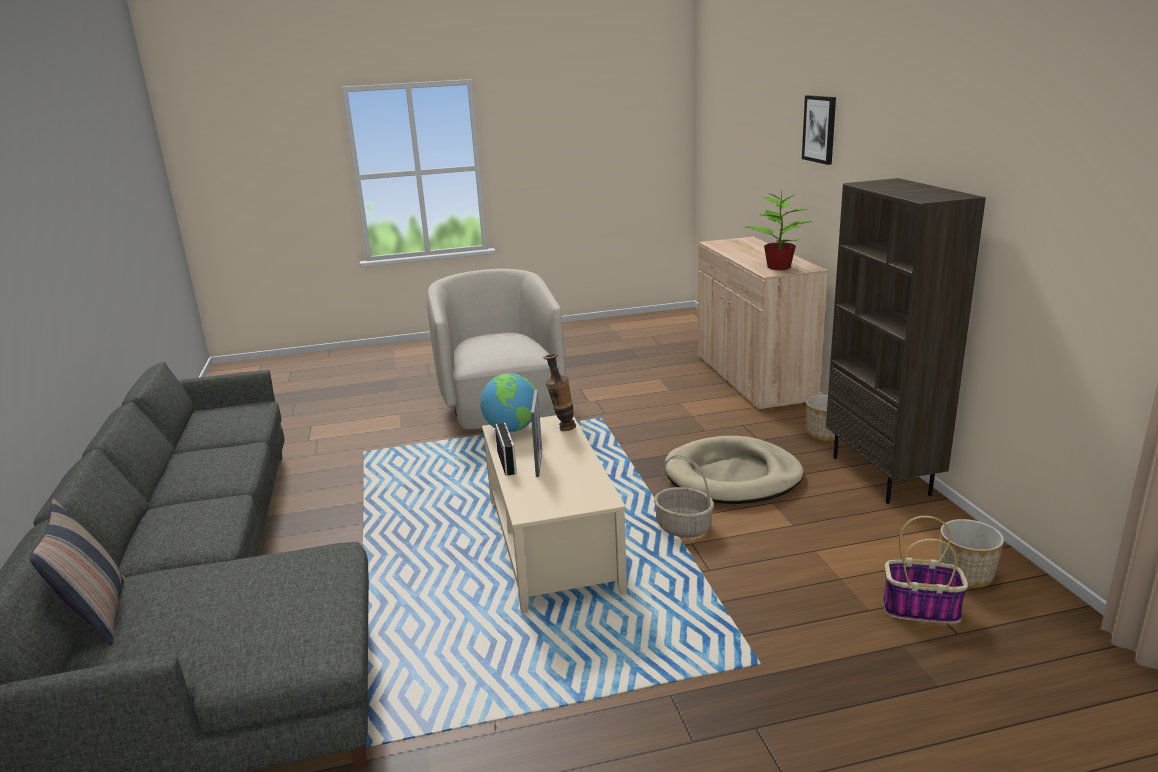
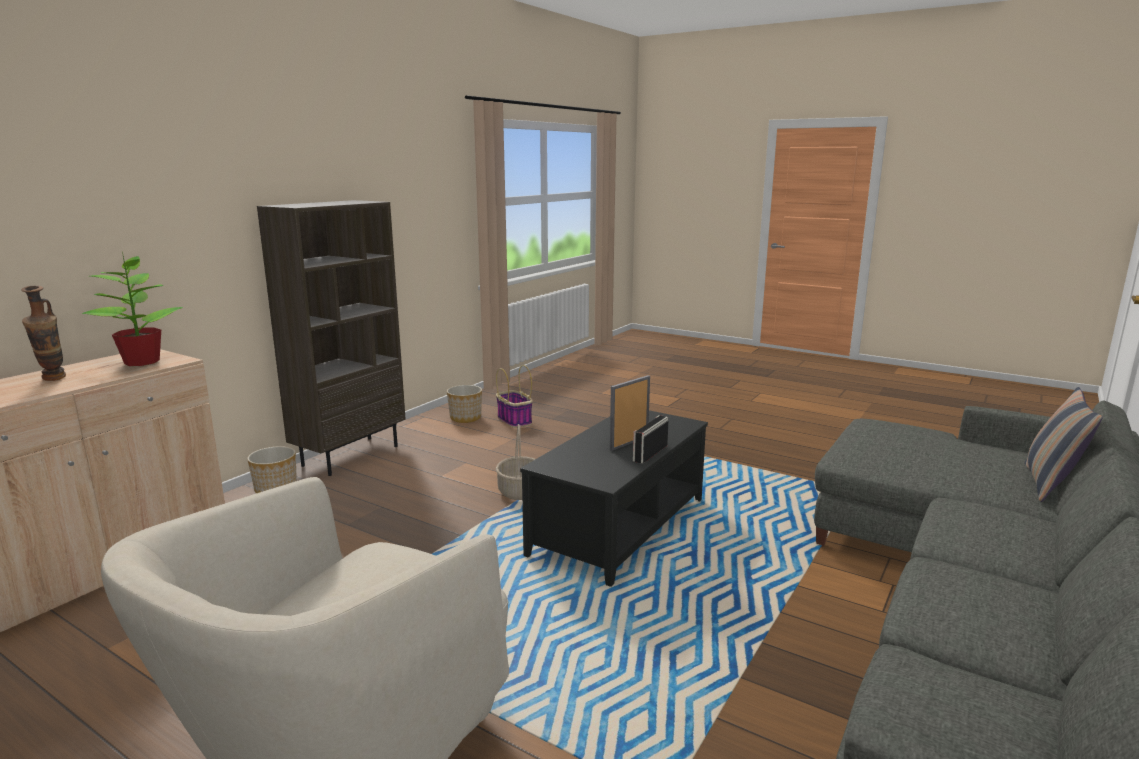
camera: 135 degrees left, 5 degrees down
globe [480,373,536,432] -> none
beige coffee table [482,415,627,614] -> black coffee table [520,410,708,587]
vase [543,353,576,431] -> vase moved to [21,286,66,381]
beige dog bed [664,436,804,504] -> none
picture [802,95,836,165] -> none

